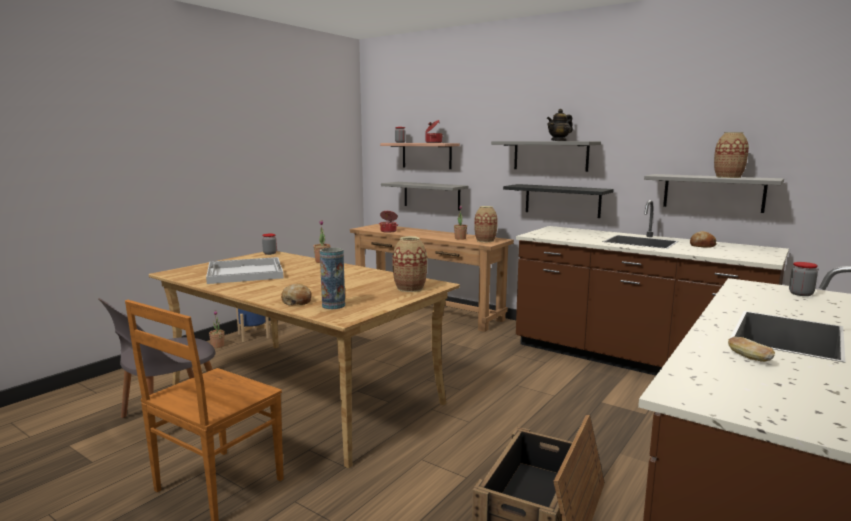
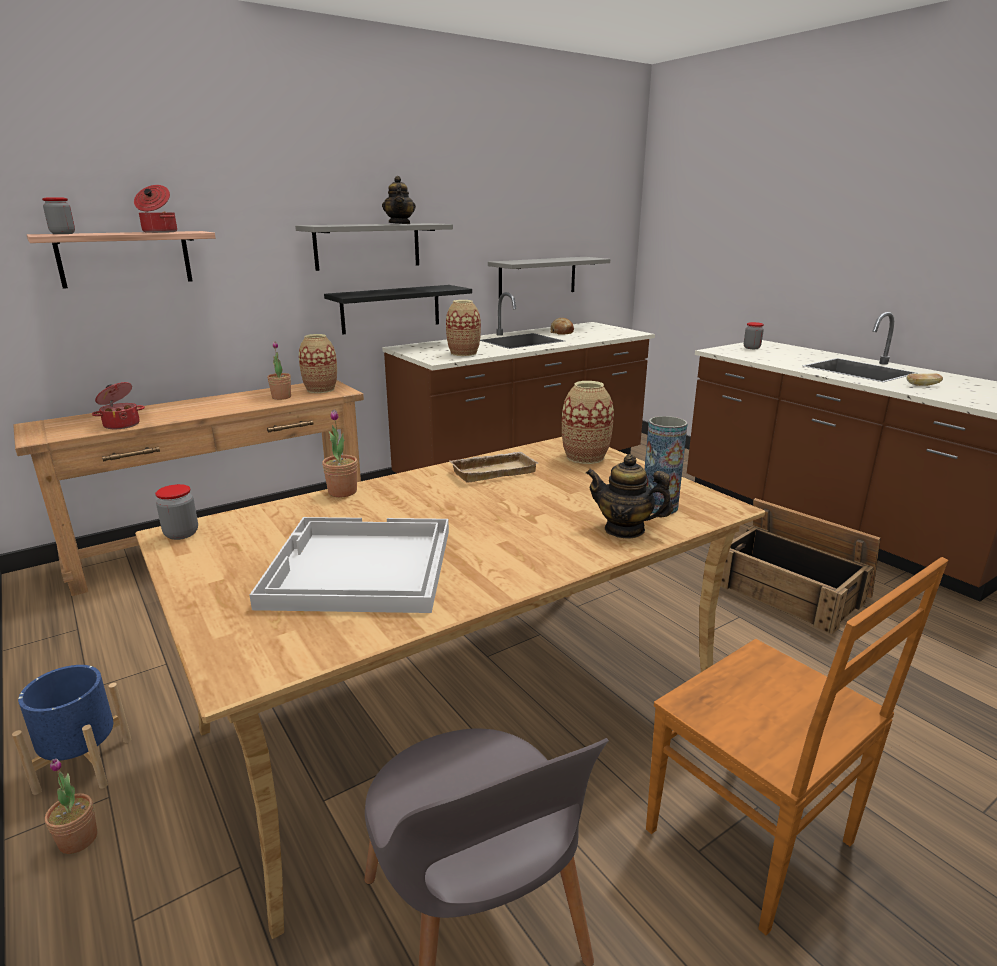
camera: 70 degrees left, 10 degrees up
bread [281,283,311,305] -> teapot [586,454,673,539]
grey shelf [381,182,469,211] -> none
vase [714,132,749,178] -> vase moved to [446,300,481,356]
none -> beige tray [448,452,538,482]

